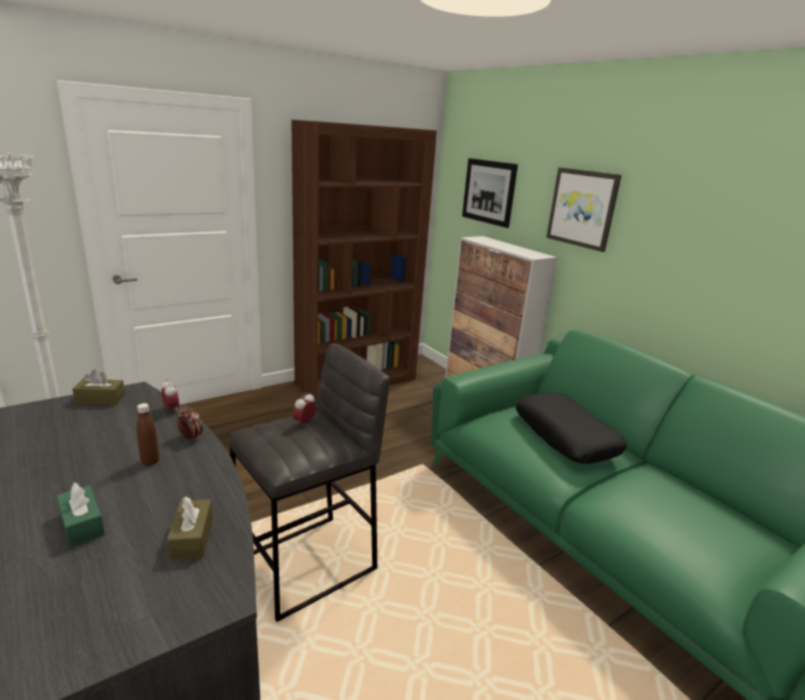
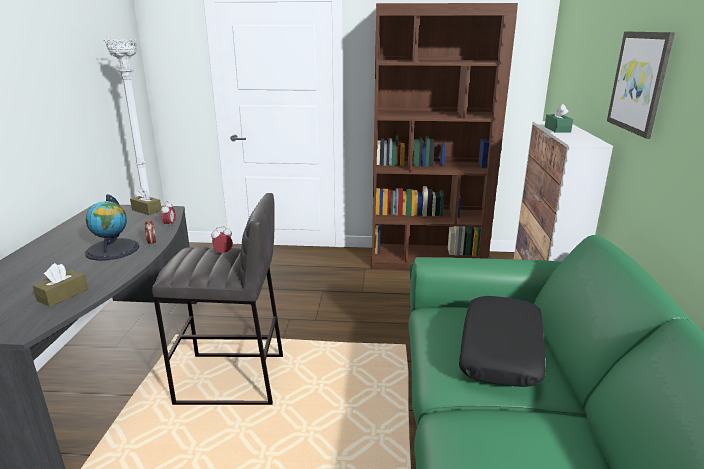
camera: 40 degrees right, 0 degrees up
green tissue box [57,483,105,547] -> green tissue box moved to [545,104,573,133]
brown bottle [137,403,159,466] -> globe [85,194,140,261]
picture [462,158,518,228] -> none

